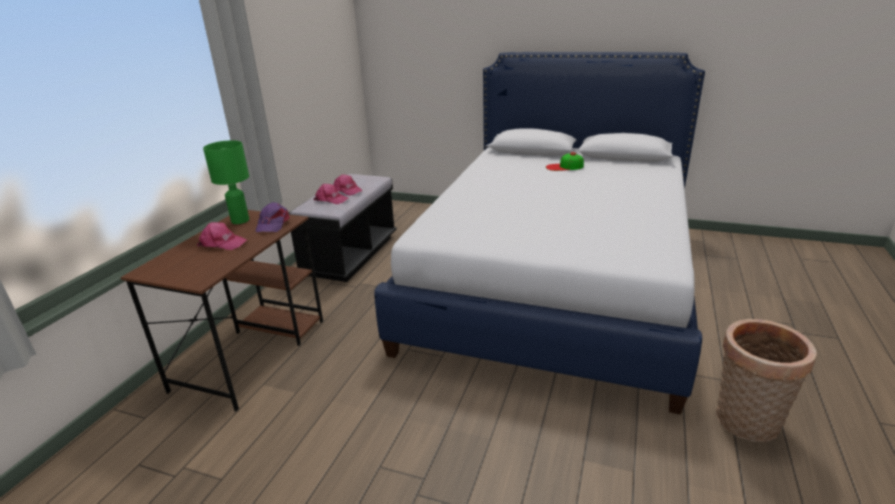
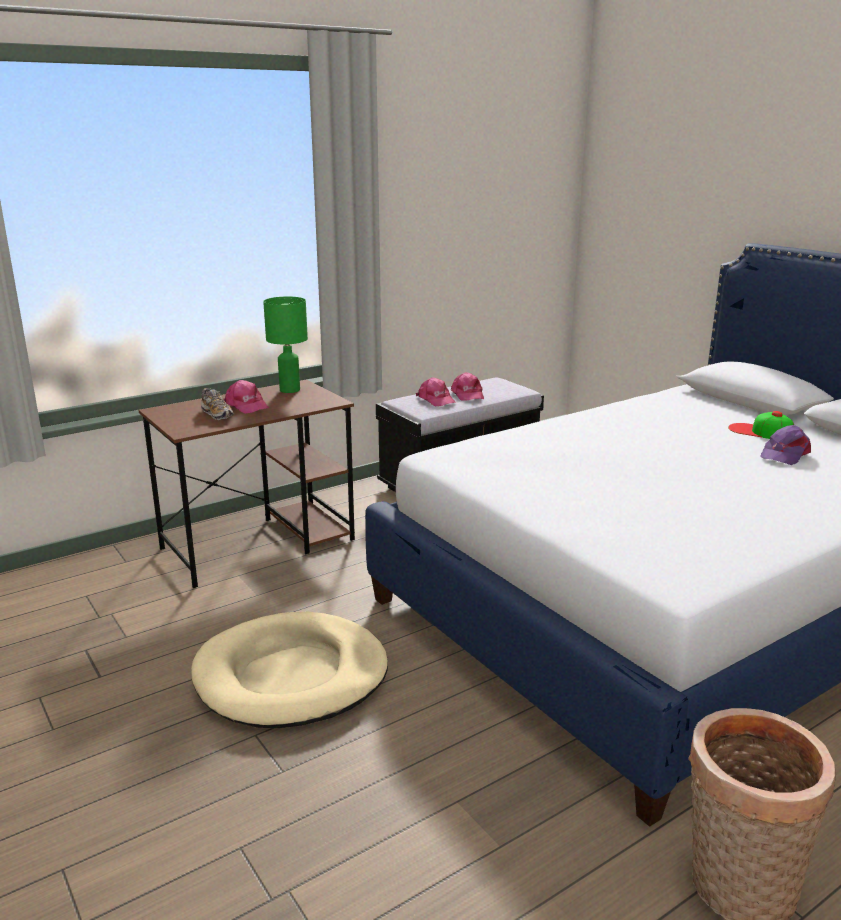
camera: 35 degrees right, 5 degrees down
purple cap [256,202,290,232] -> purple cap moved to [760,425,811,465]
none -> beige dog bed [191,612,388,728]
none -> shoe [201,388,233,420]

